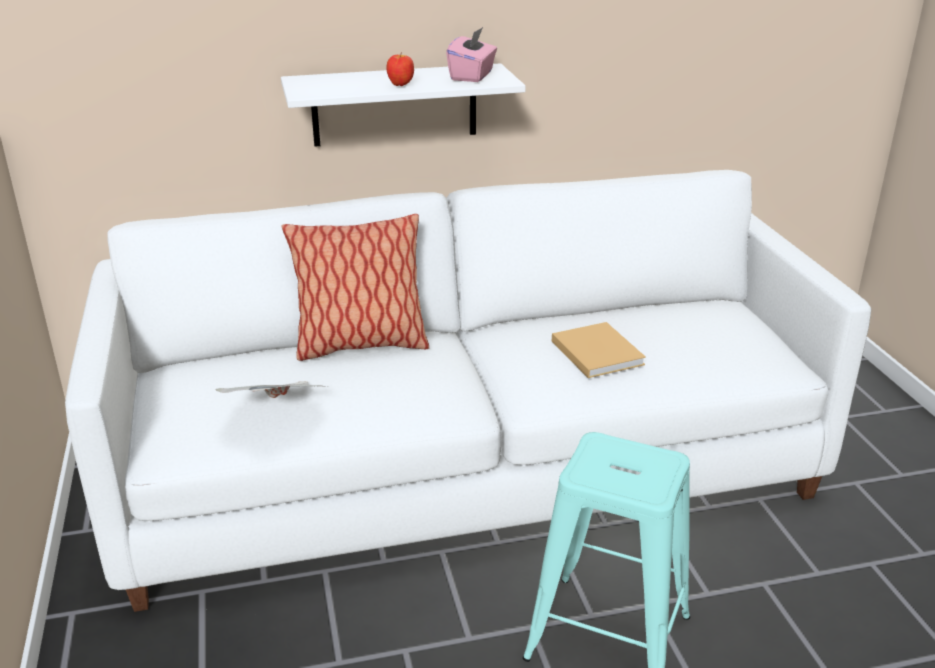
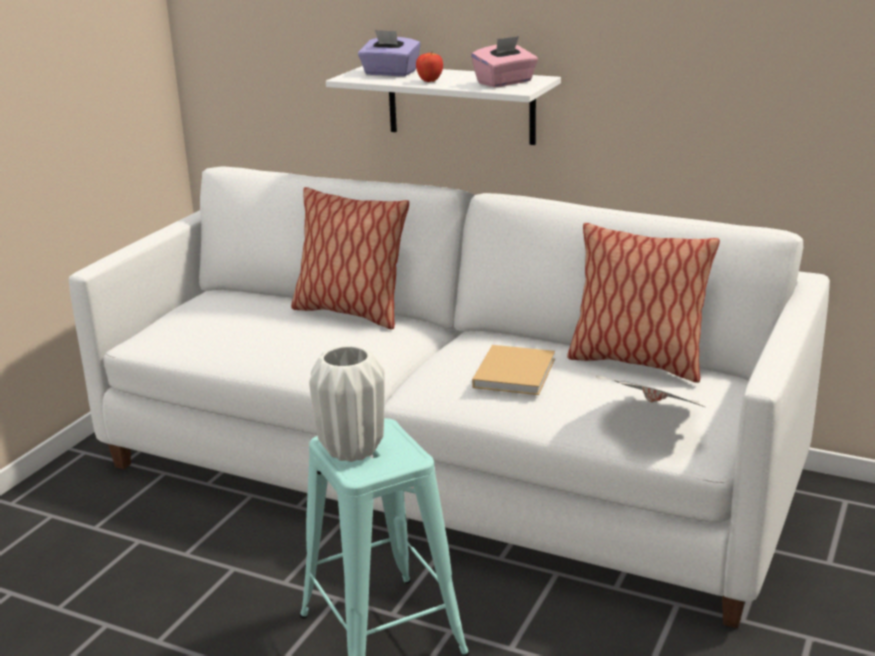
camera: 40 degrees right, 5 degrees down
newspaper [216,381,327,398] -> newspaper moved to [596,376,705,407]
none -> white vase [309,345,385,462]
none -> purple tissue box [358,30,421,76]
none -> pillow [567,223,720,383]

